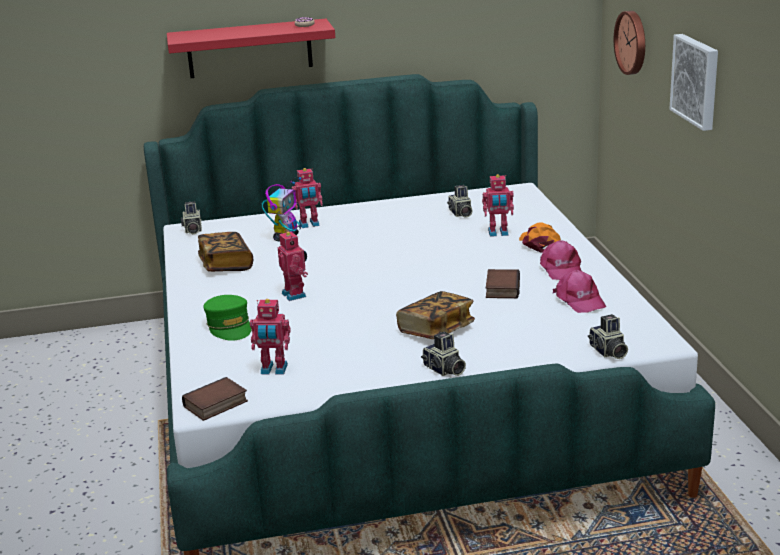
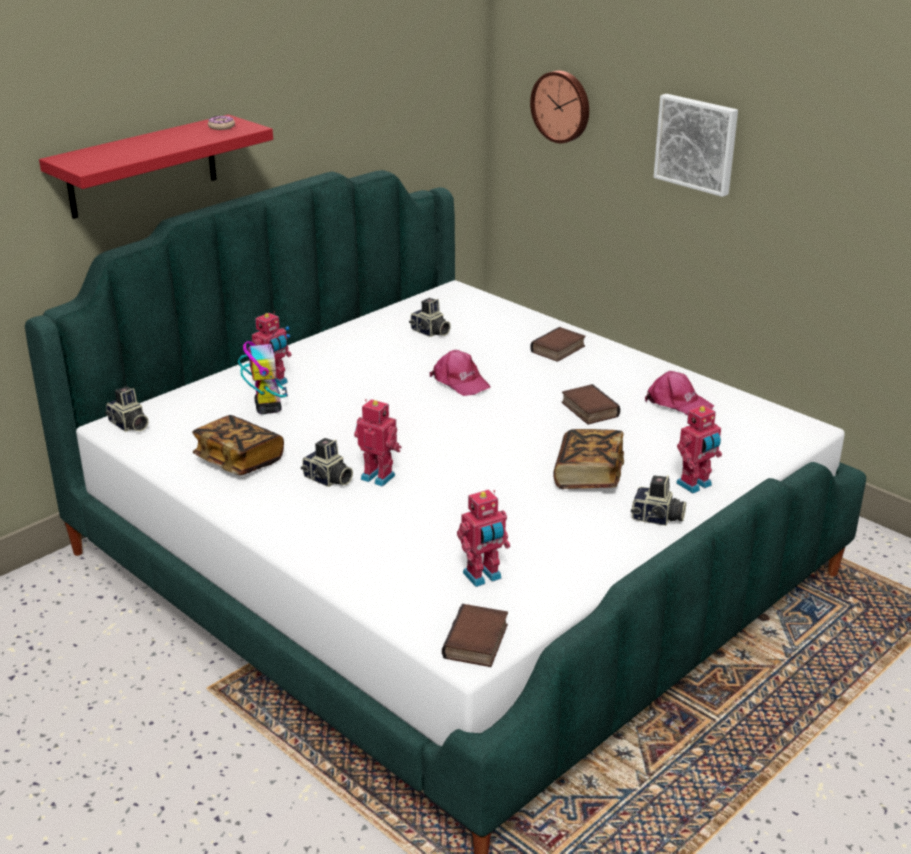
camera: 35 degrees left, 5 degrees up
green cap [204,295,252,341] -> none
toy robot [482,174,514,237] -> toy robot moved to [676,405,722,493]
orange cap [519,223,561,253] -> book [530,327,586,362]
pink cap [540,240,581,280] -> pink cap moved to [430,350,491,396]
camera [588,314,628,359] -> camera moved to [301,438,353,487]

